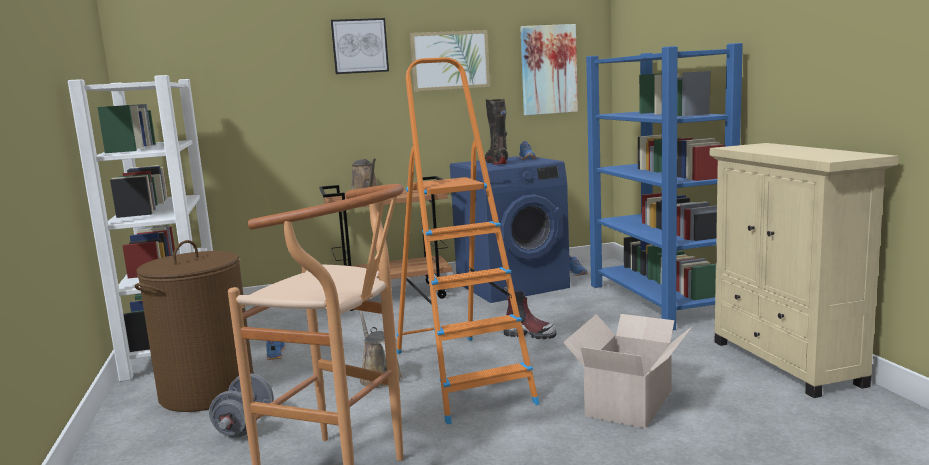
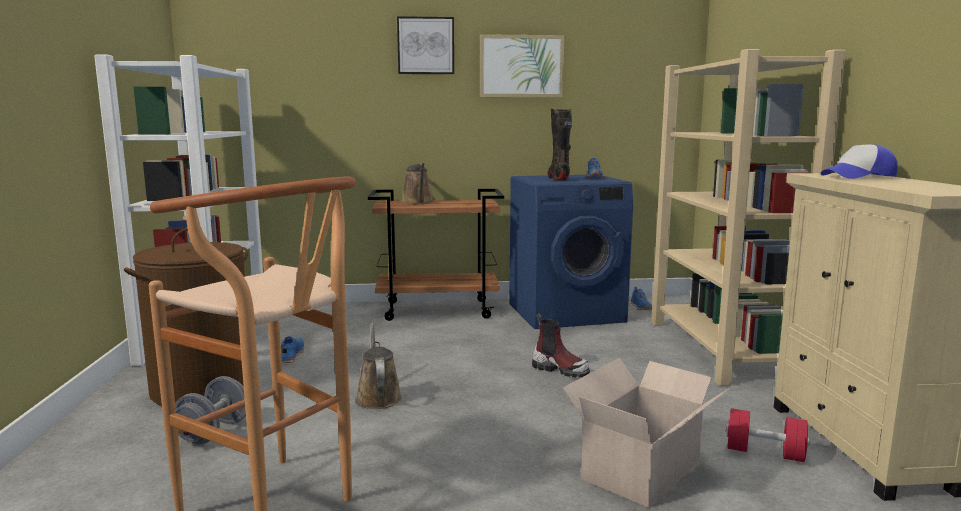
camera: 10 degrees right, 0 degrees up
orange step ladder [397,57,540,424] -> none
picture [520,24,578,115] -> none
blue bookcase [586,43,743,330] -> beige bookcase [651,49,846,386]
none -> red dumbbell [726,408,810,462]
none -> cap [820,144,898,179]

